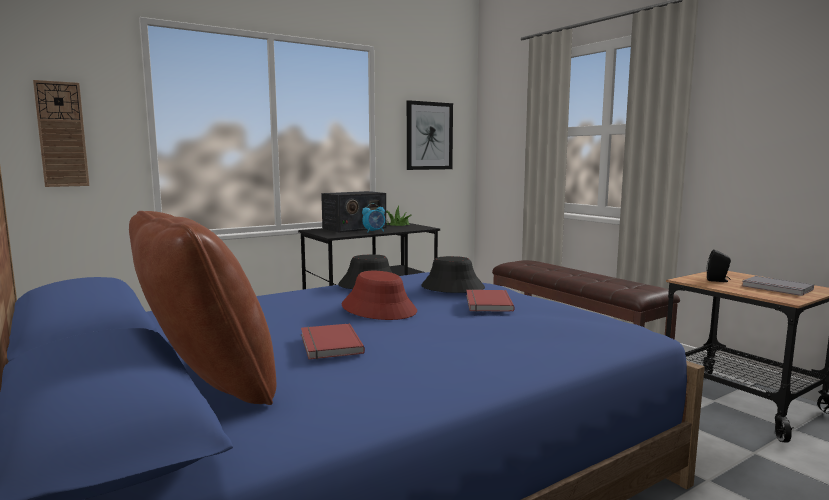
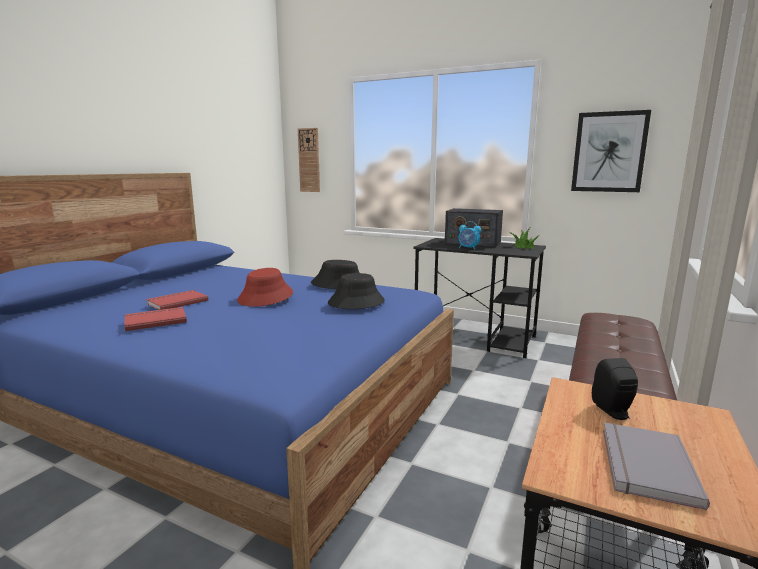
camera: 60 degrees right, 5 degrees up
brown pillow [129,211,276,405] -> none
red book [466,289,515,312] -> red book moved to [124,307,187,331]

